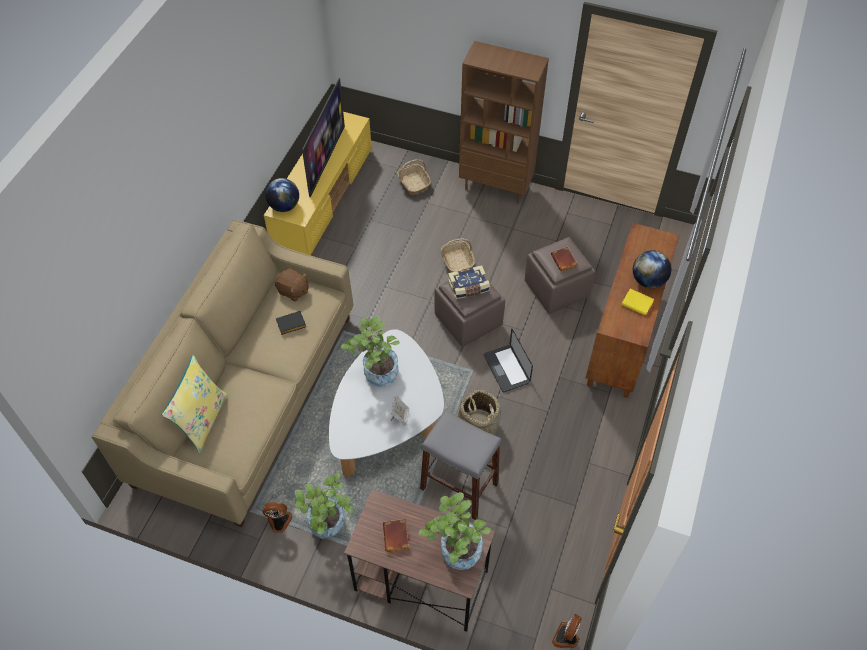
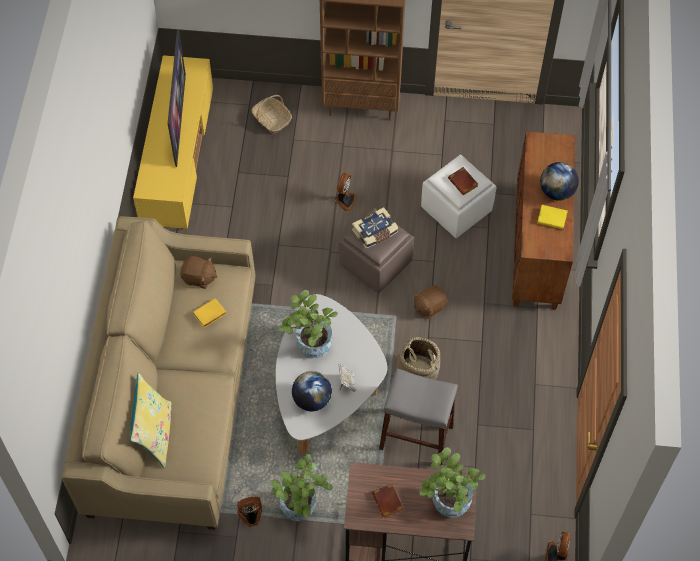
camera: 15 degrees left, 5 degrees up
globe [265,178,299,212] -> globe moved to [292,371,332,411]
black book [276,311,306,335] -> yellow book [193,298,227,328]
basket [441,238,475,272] -> fan [335,173,358,212]
laptop [484,328,533,392] -> brown plush toy [414,285,447,319]
brown ottoman [525,237,596,314] -> white ottoman [421,154,496,238]

